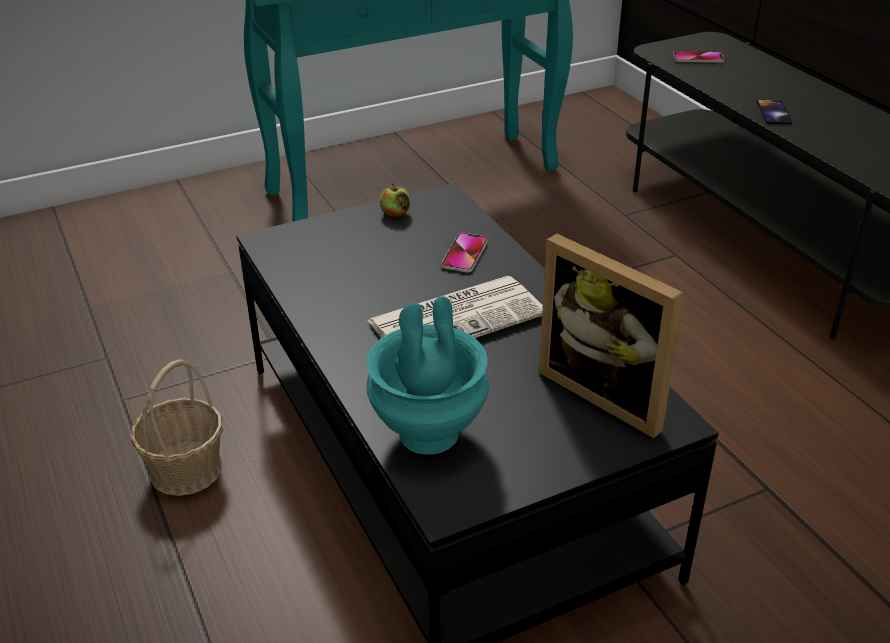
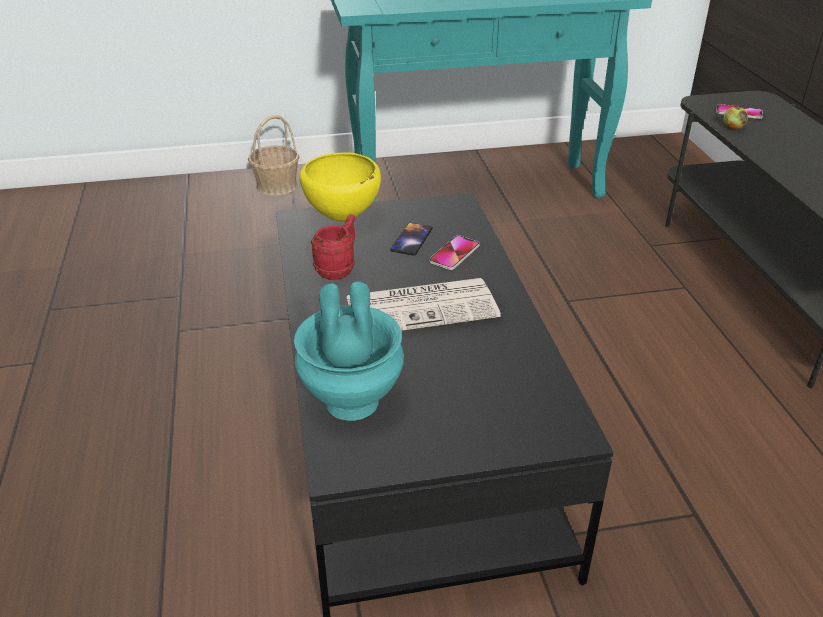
camera: 15 degrees right, 0 degrees up
basket [131,359,223,496] -> basket moved to [248,115,300,196]
apple [380,183,410,217] -> apple moved to [723,104,748,130]
picture frame [539,234,685,439] -> none
phone [757,100,792,124] -> phone moved to [390,223,433,256]
none -> yellow bowl [300,152,381,221]
none -> red mug [311,214,355,280]

